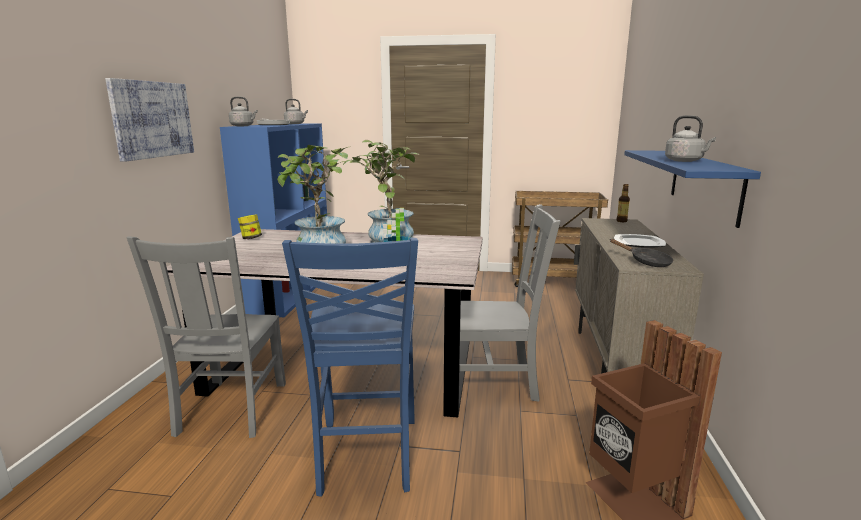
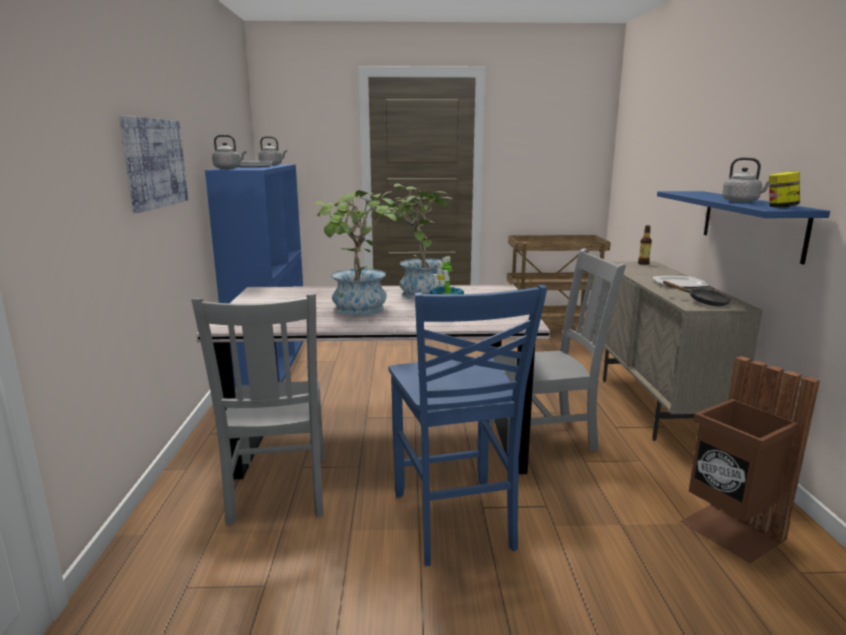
camera: 10 degrees left, 0 degrees up
jar [238,215,262,239] -> jar moved to [769,171,800,208]

